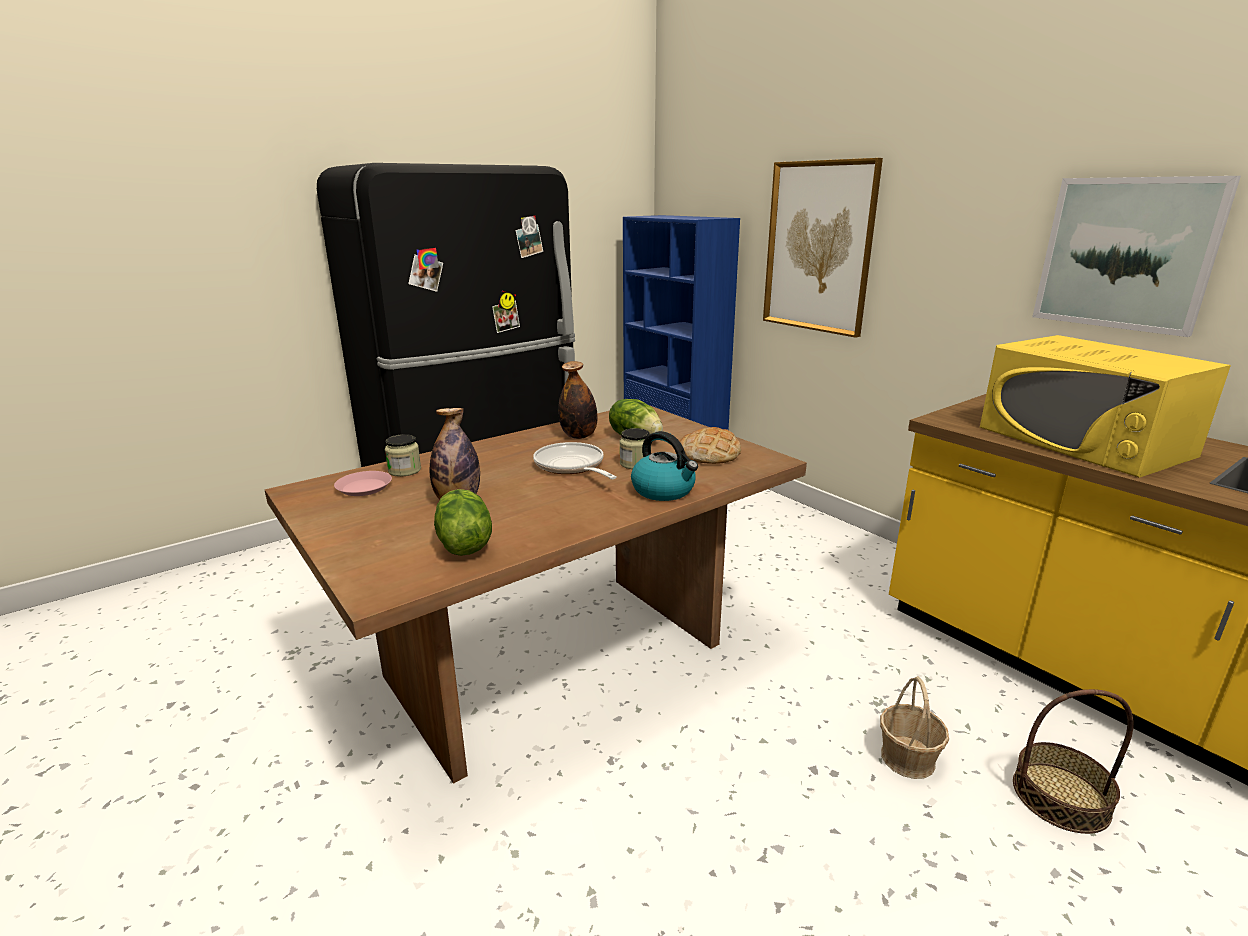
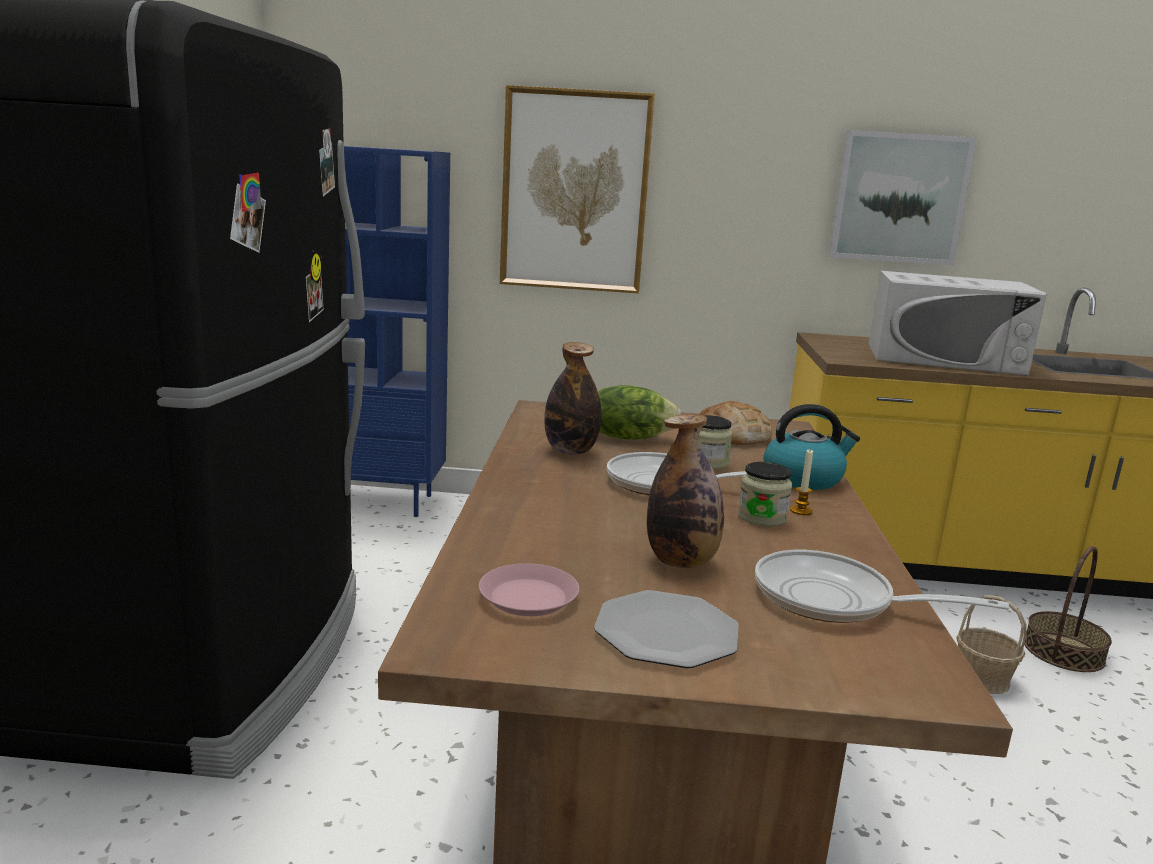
camera: 50 degrees left, 5 degrees down
jar [385,434,421,477] -> jar moved to [738,462,792,527]
lettuce [434,489,492,556] -> frying pan [755,550,1009,623]
yellow microwave [980,335,1231,478] -> white microwave [869,271,1047,376]
none -> plate [594,590,739,668]
none -> candle [790,450,813,515]

